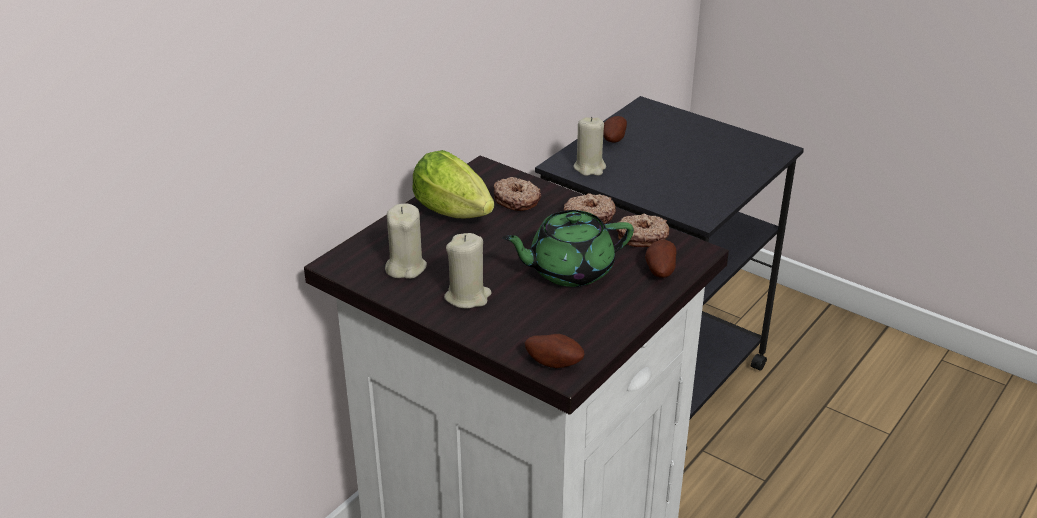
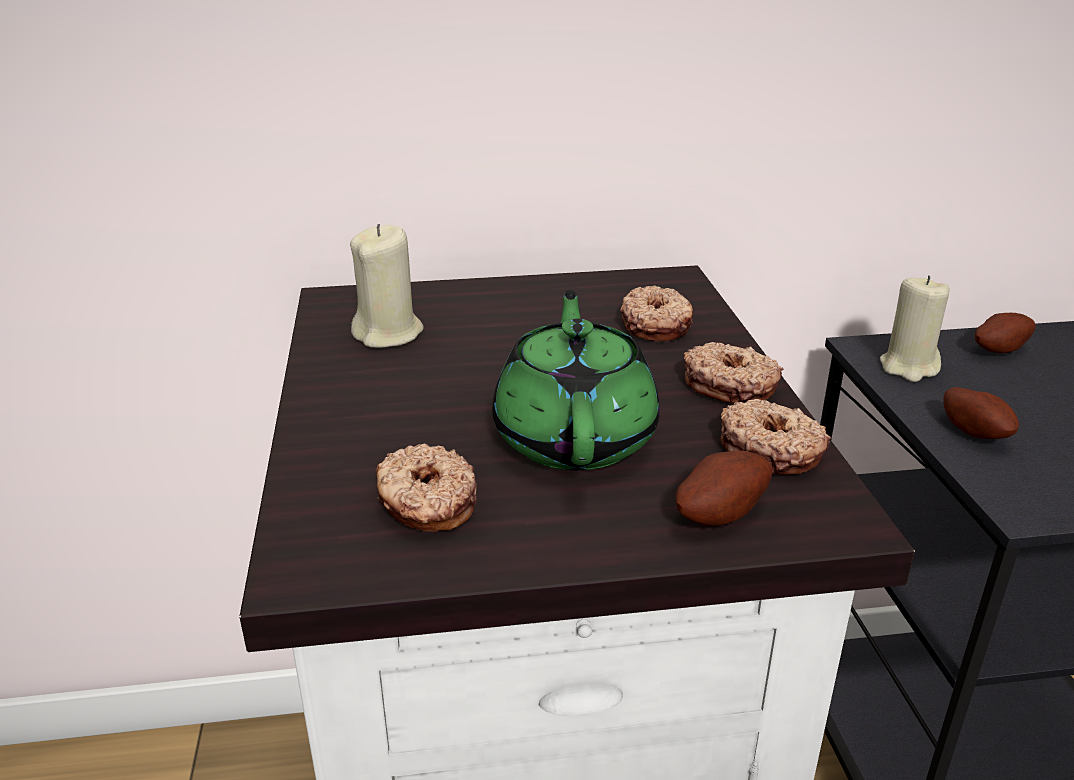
camera: 45 degrees right, 5 degrees down
lettuce [412,150,494,219] -> none
beige candle [444,233,492,308] -> none
green teapot [502,210,634,287] -> green teapot turned 60 degrees clockwise [492,290,660,470]
potato [525,334,585,368] -> potato moved to [943,387,1019,439]
none -> donut [376,443,477,532]

